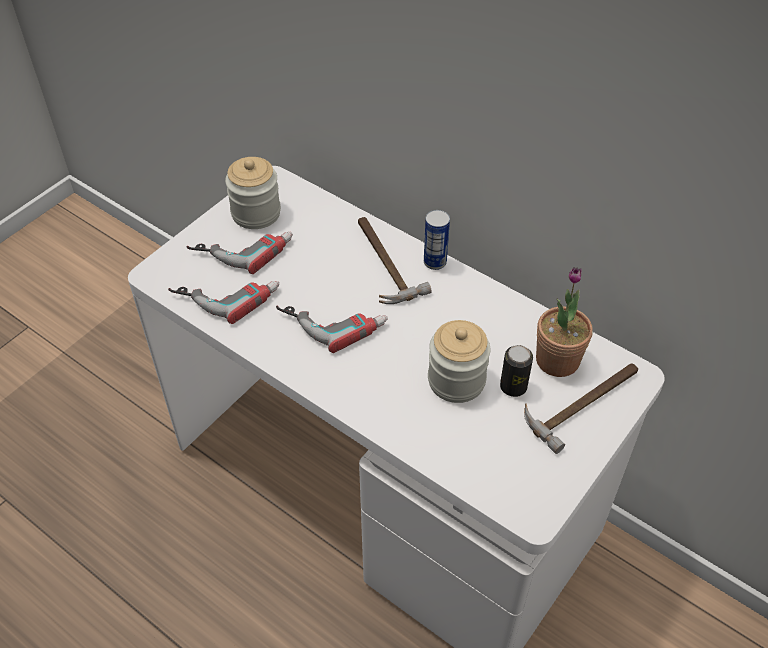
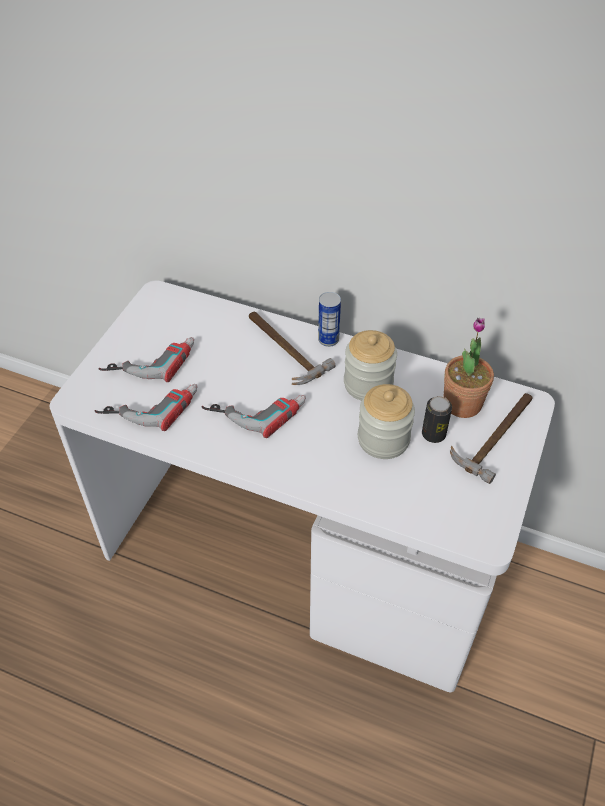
camera: 15 degrees left, 0 degrees up
jar [225,157,281,229] -> jar moved to [344,330,397,401]

